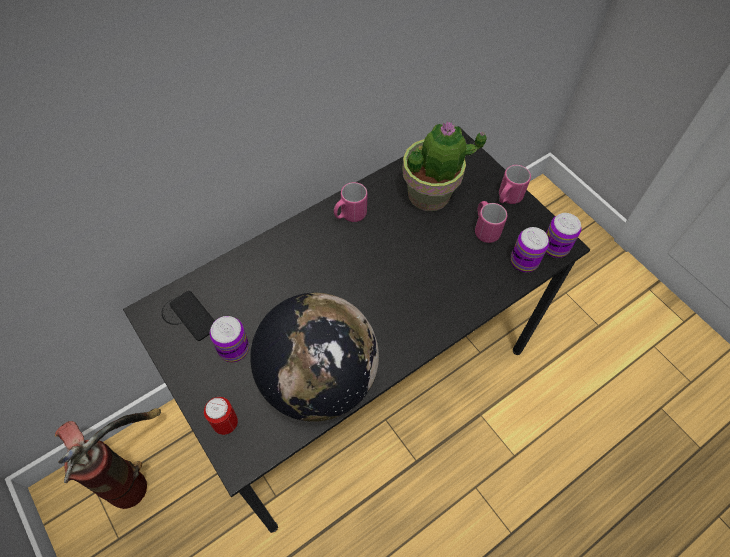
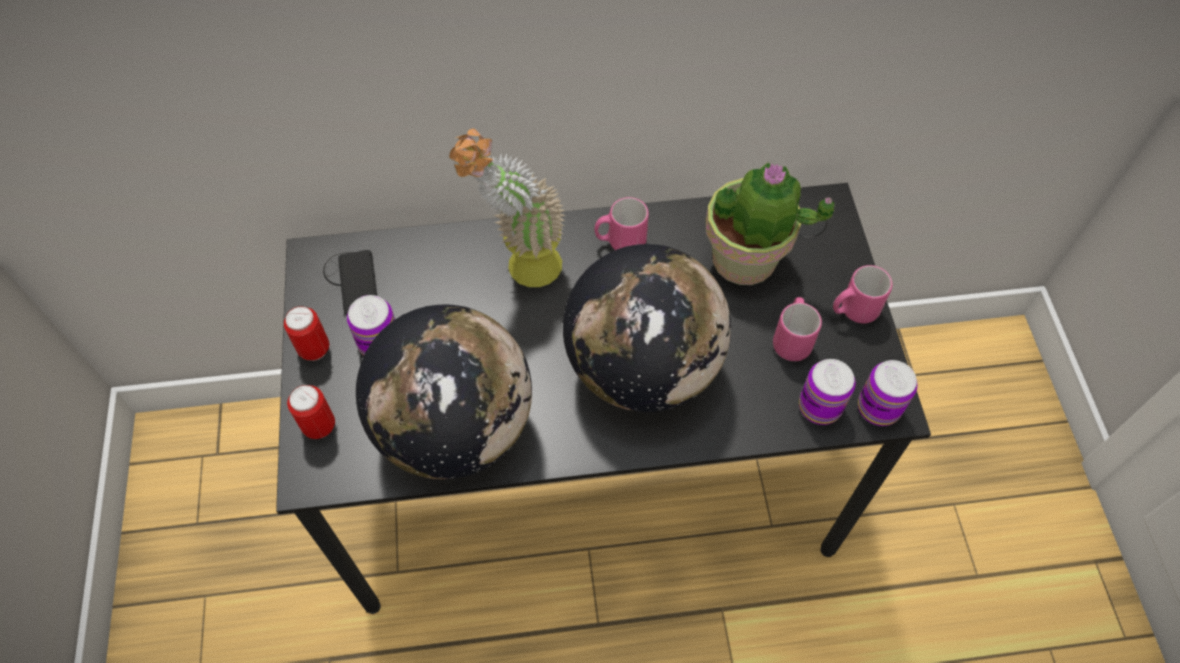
camera: 30 degrees right, 0 degrees up
fire extinguisher [55,408,161,509] -> none
none -> can [284,306,329,361]
none -> potted plant [449,129,565,287]
none -> globe [563,244,731,412]

